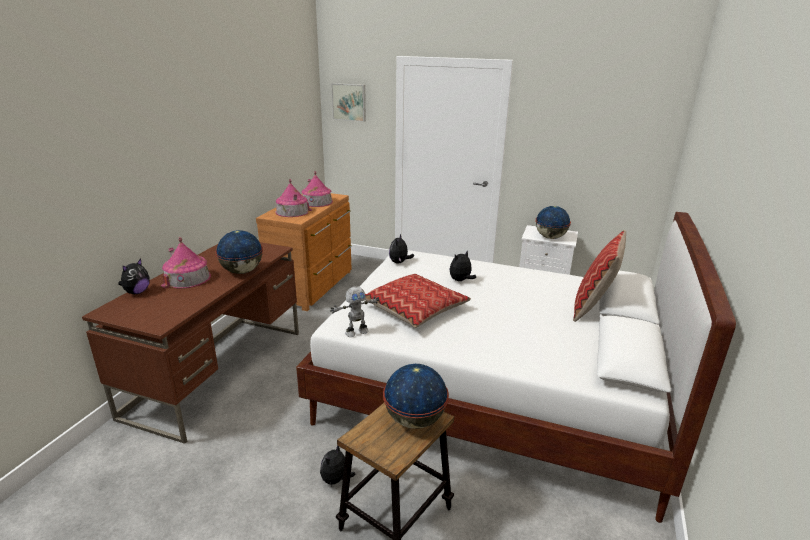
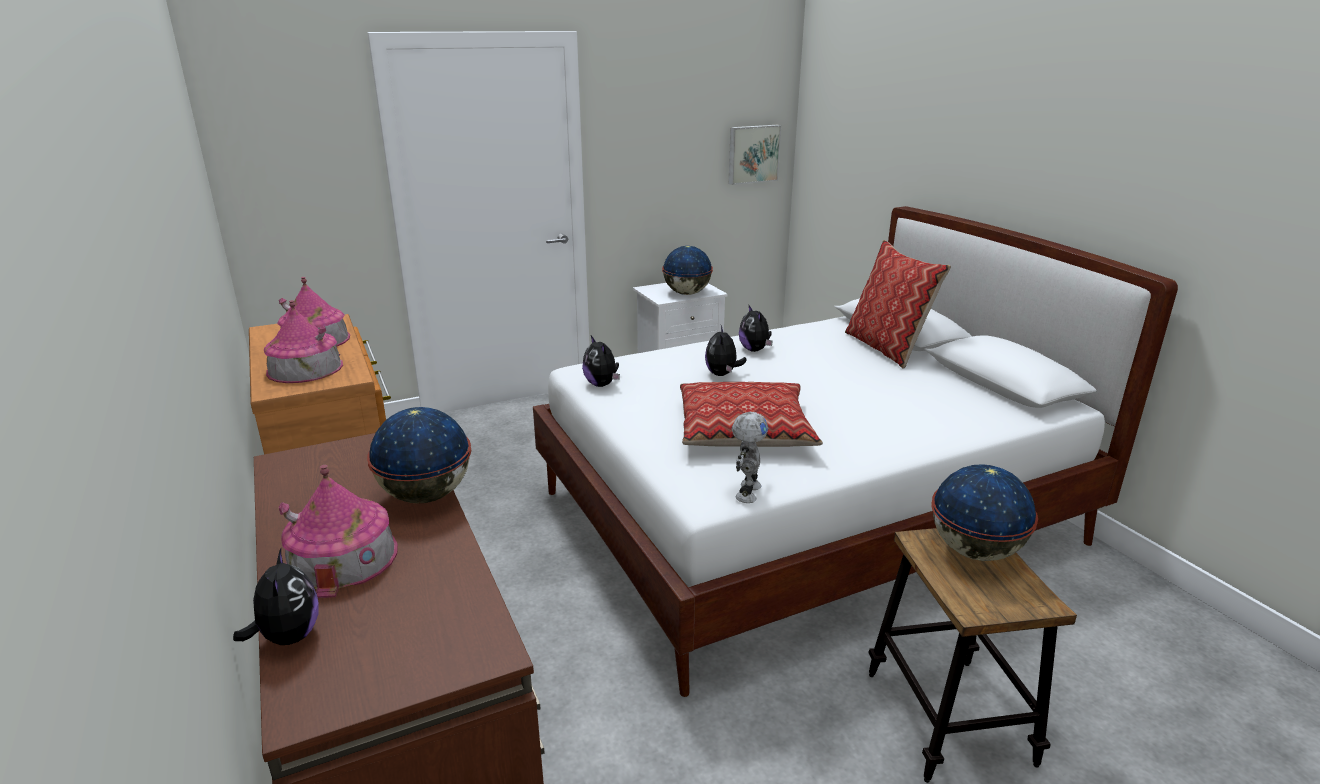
camera: 45 degrees left, 0 degrees up
plush toy [320,445,356,486] -> plush toy moved to [739,304,773,352]
picture [331,83,366,122] -> picture moved to [728,125,781,185]

